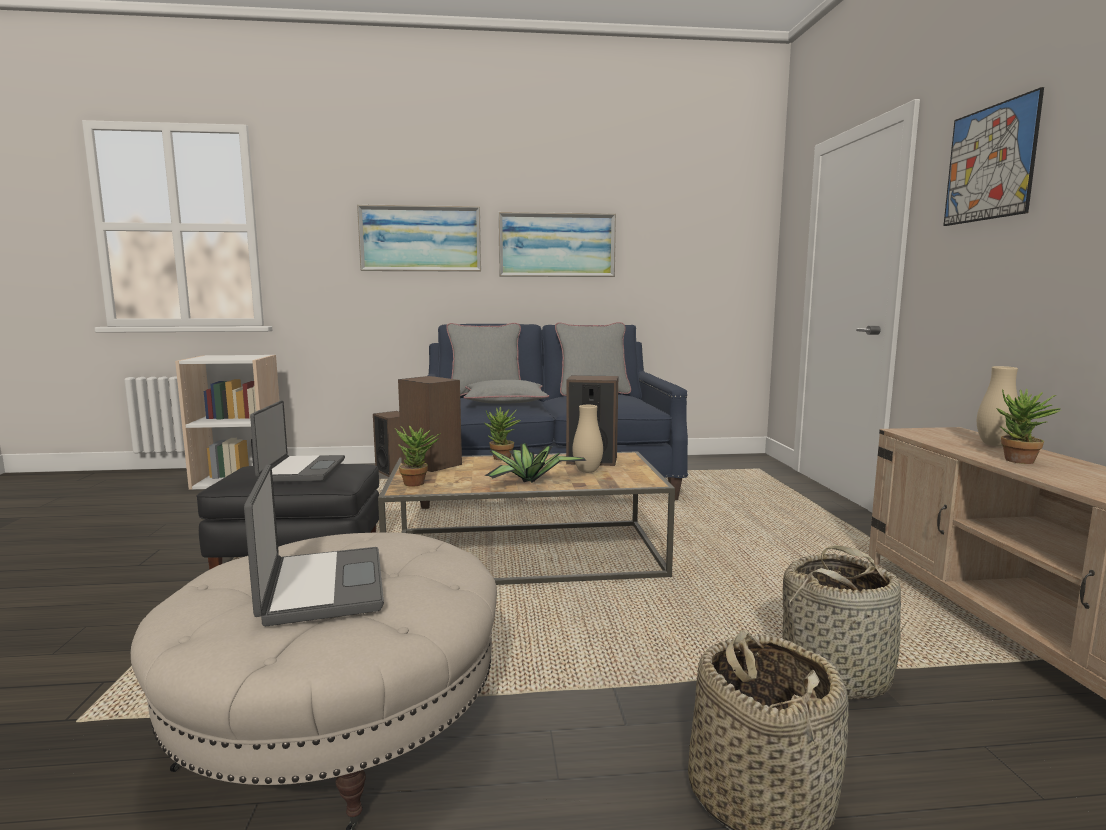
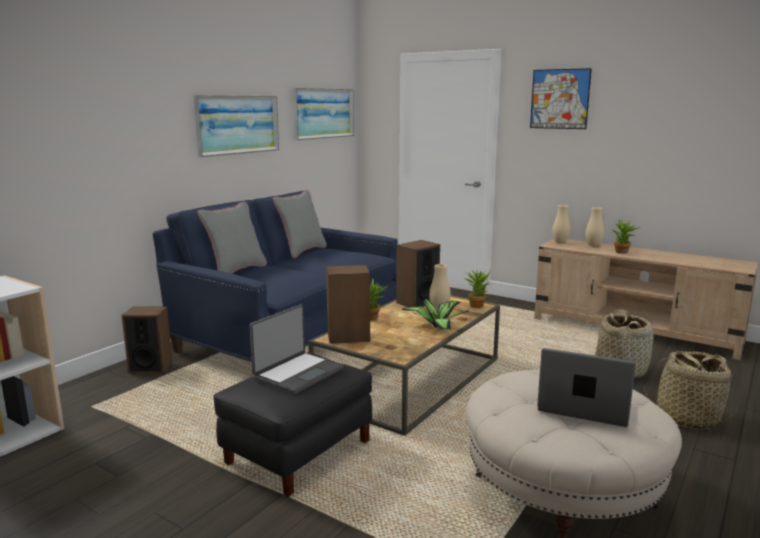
camera: 50 degrees left, 5 degrees up
laptop [250,401,345,482] -> laptop turned 90 degrees clockwise [249,304,344,395]
picture [357,204,481,272] -> picture moved to [293,88,354,140]
potted plant [395,426,441,487] -> potted plant moved to [464,270,491,308]
grey pillow [464,380,549,404] -> none
none -> beige vase [552,205,570,243]

